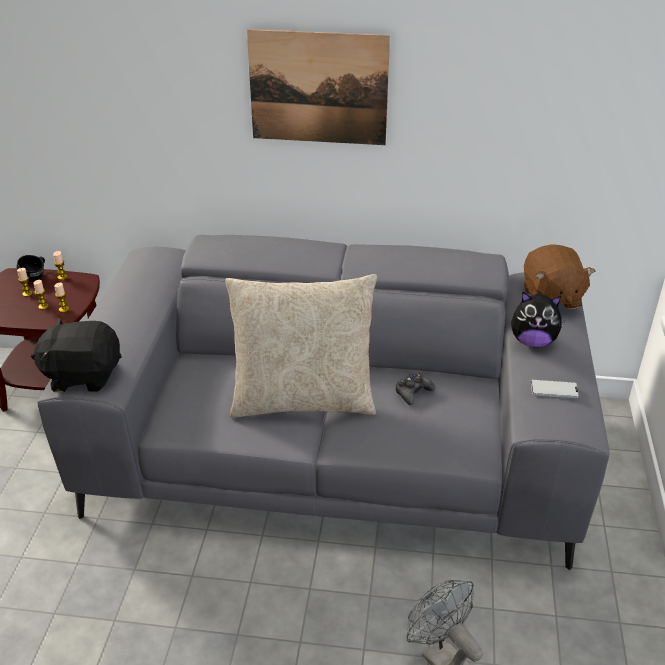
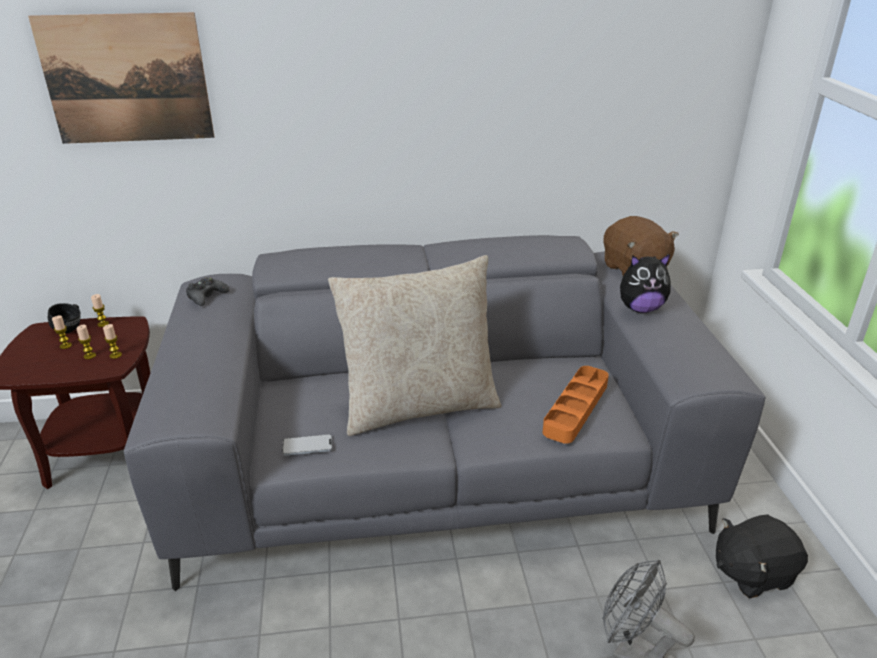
camera: 15 degrees left, 5 degrees down
black plush toy [31,318,121,392] -> black plush toy moved to [716,514,808,599]
picture [247,29,390,145] -> picture moved to [28,12,215,144]
black game controller [396,373,435,405] -> black game controller moved to [186,278,229,306]
phone [531,379,579,398] -> phone moved to [282,434,332,456]
none -> orange tray [543,366,609,444]

